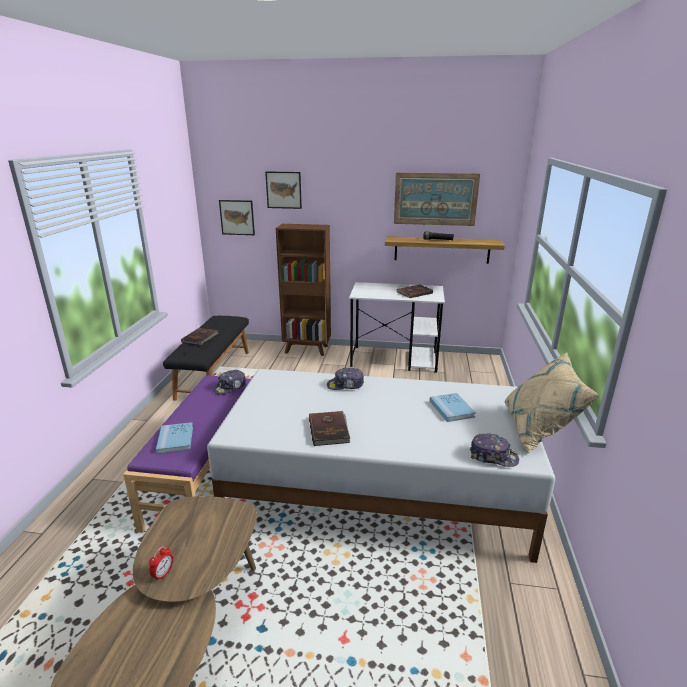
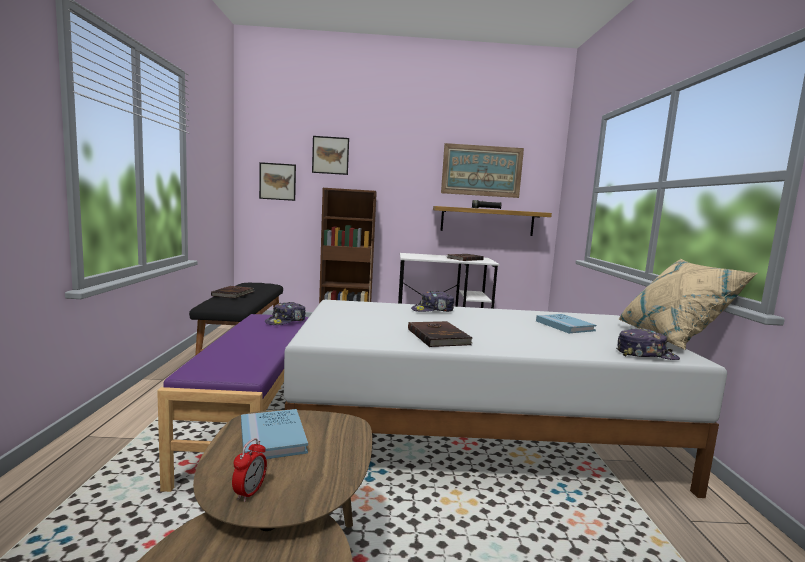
camera: 10 degrees left, 15 degrees down
blue book [156,422,193,454] -> blue book moved to [241,409,308,459]

